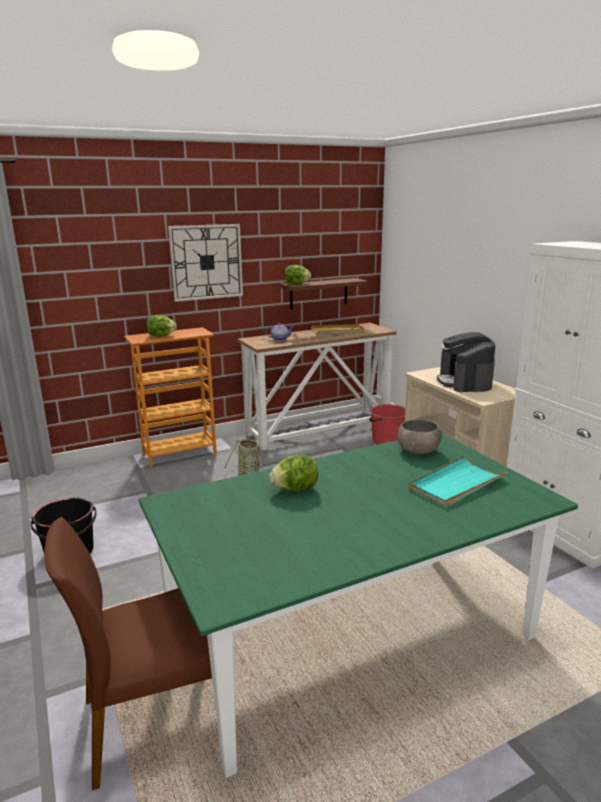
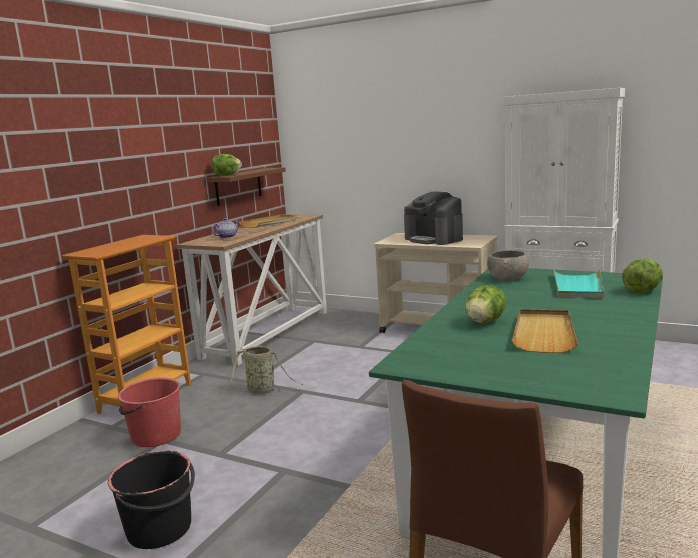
camera: 35 degrees left, 5 degrees down
lettuce [147,315,177,337] -> lettuce moved to [622,259,663,293]
wall clock [168,224,243,302] -> none
red bucket [369,404,405,445] -> red bucket moved to [118,377,181,447]
none -> beige tray [512,309,578,353]

